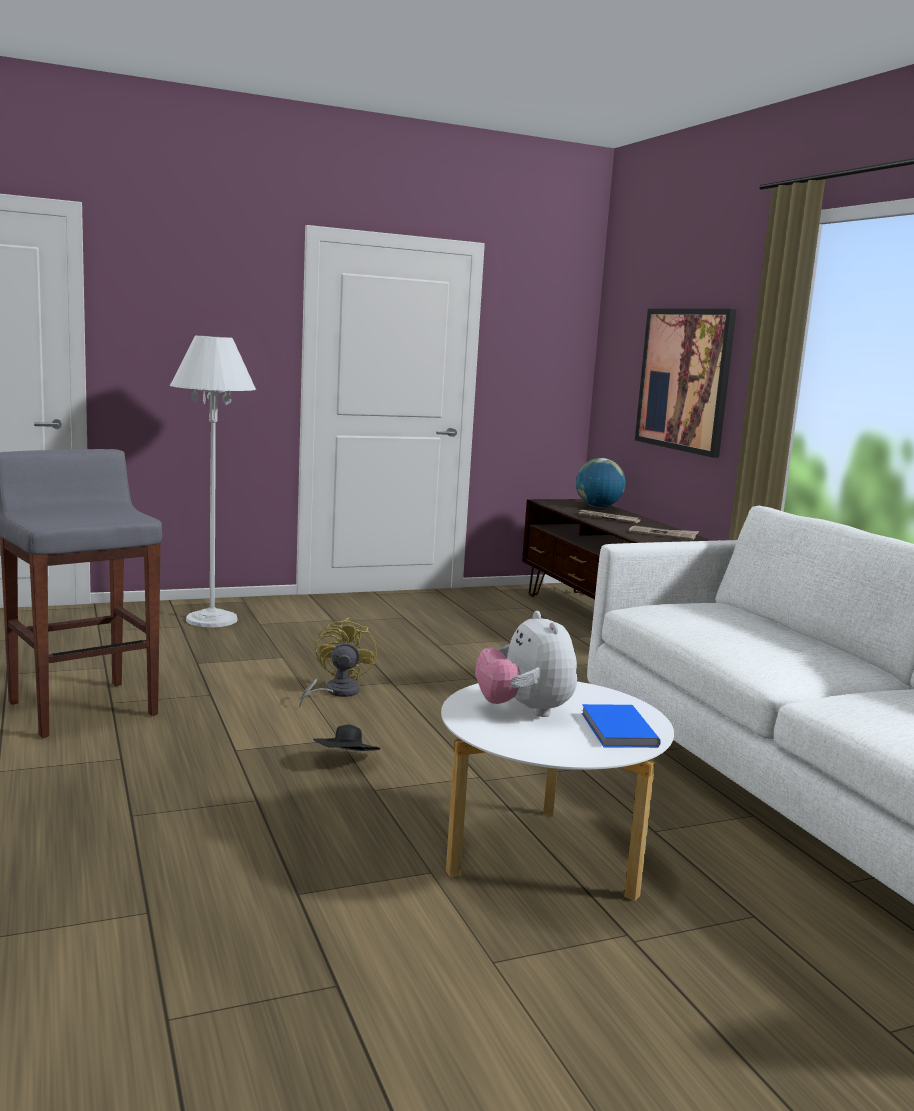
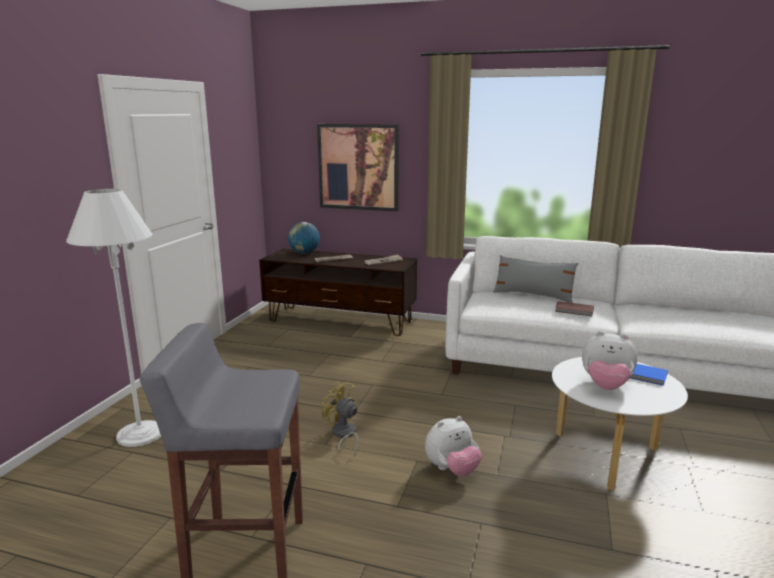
camera: 50 degrees left, 5 degrees up
black hat [313,725,380,751] -> plush toy [425,416,482,476]
none -> grey pillow [493,255,578,303]
none -> brown book [555,301,594,316]

